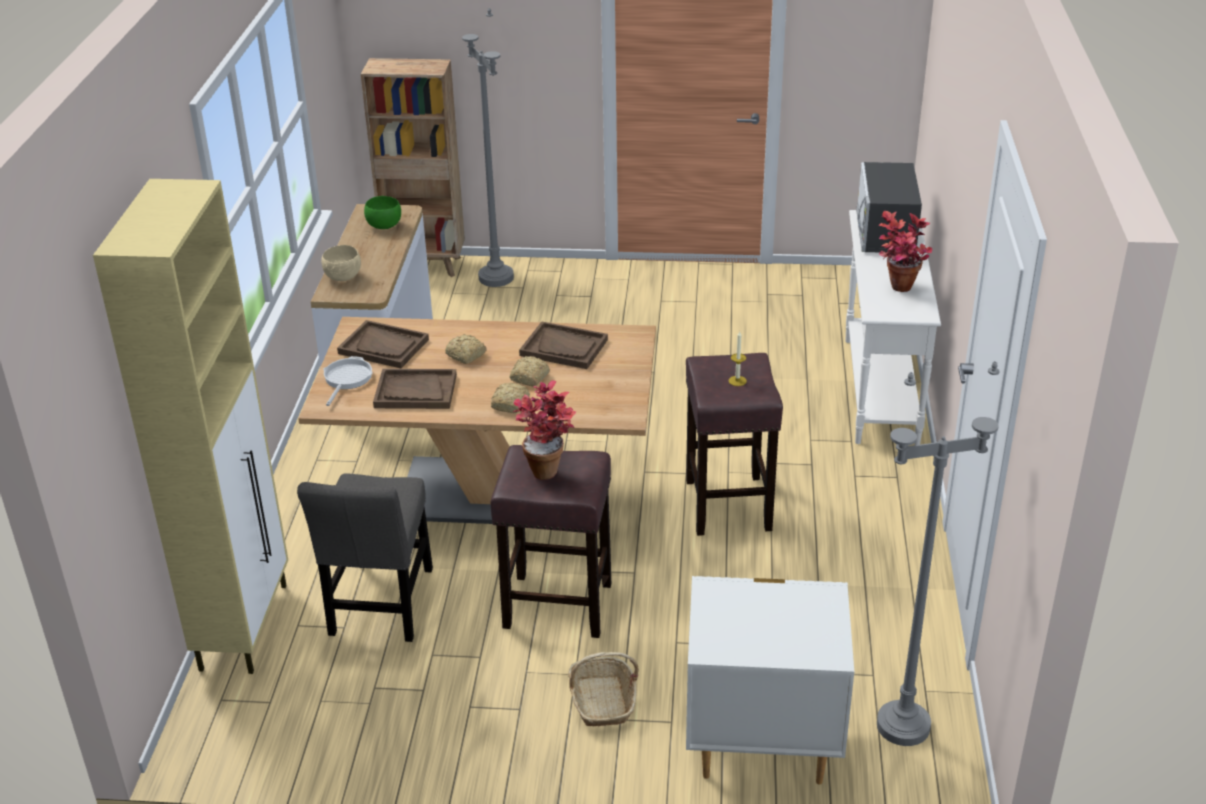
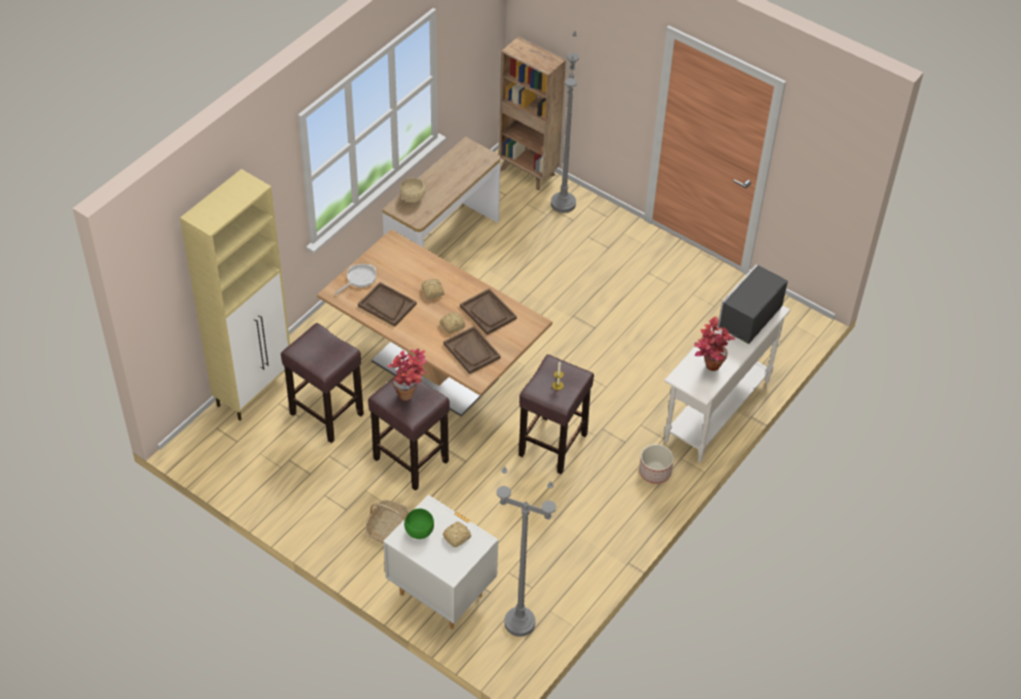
camera: 30 degrees right, 15 degrees up
grey chair [297,474,433,642] -> brown stool [281,323,364,443]
brown tray [337,320,429,368] -> brown tray moved to [443,326,501,374]
green bowl [364,196,401,229] -> green bowl moved to [404,509,434,539]
bread [491,382,530,413] -> bread moved to [443,522,471,547]
none -> planter [639,444,674,484]

